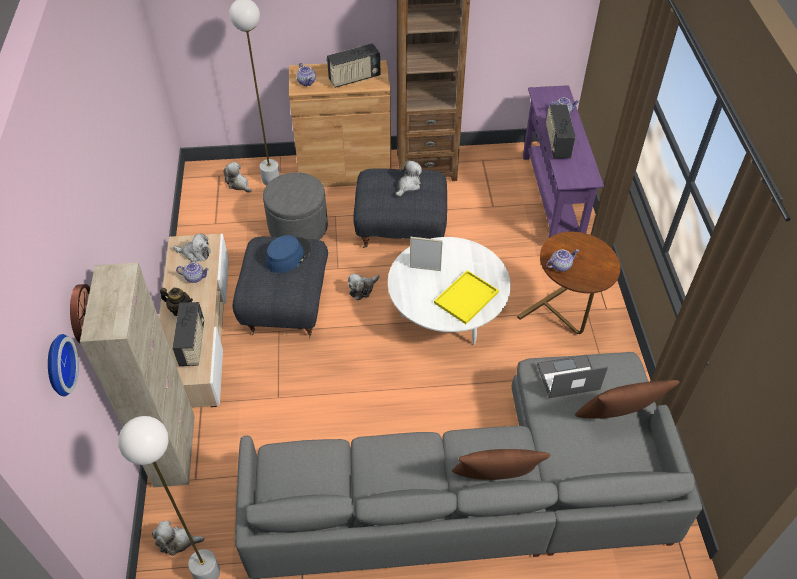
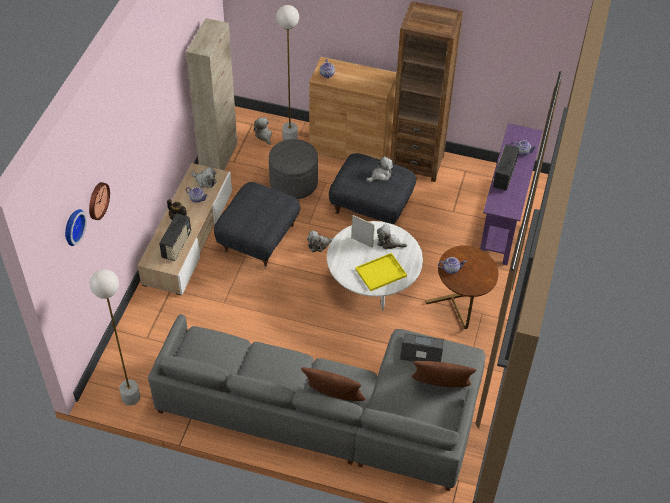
camera: 20 degrees right, 0 degrees up
beige cabinet [80,262,195,487] -> beige cabinet moved to [186,18,237,170]
plush toy [152,521,205,556] -> plush toy moved to [377,224,407,249]
blue hat [266,235,311,273] -> none
radio [327,44,380,88] -> none

